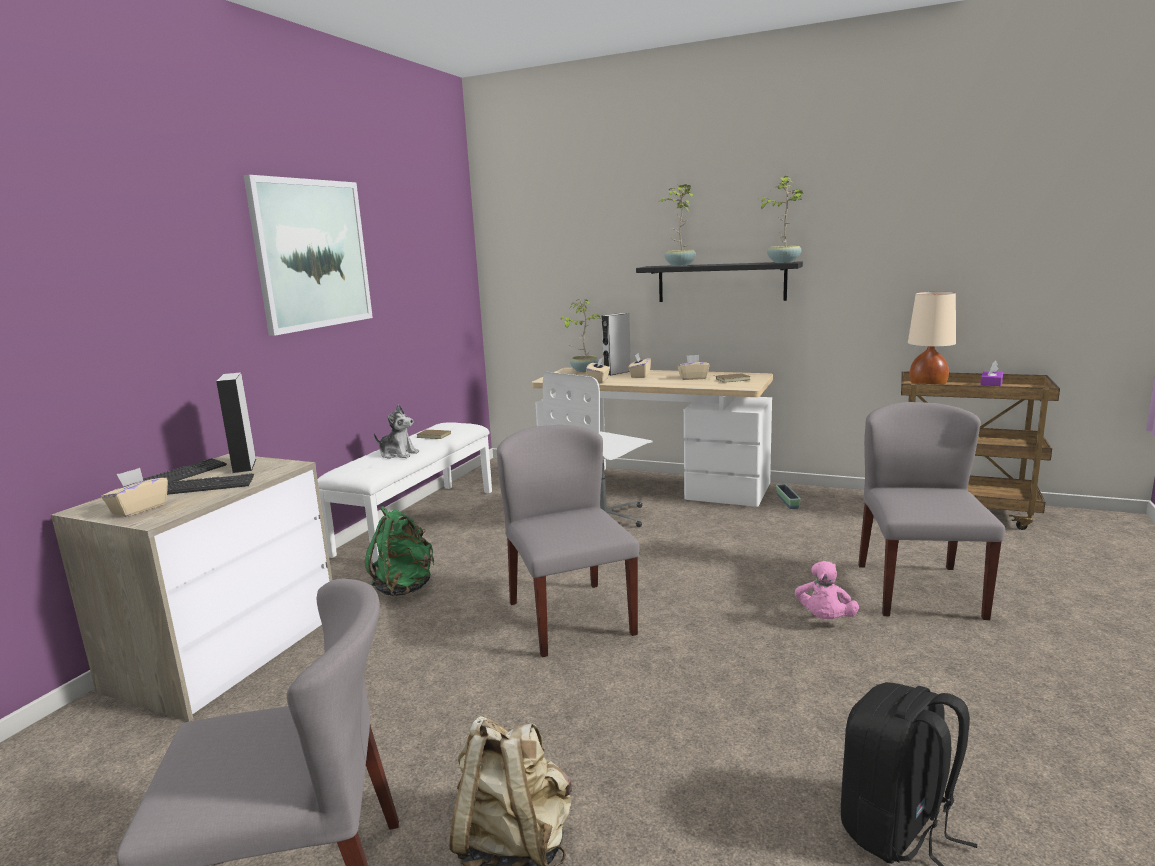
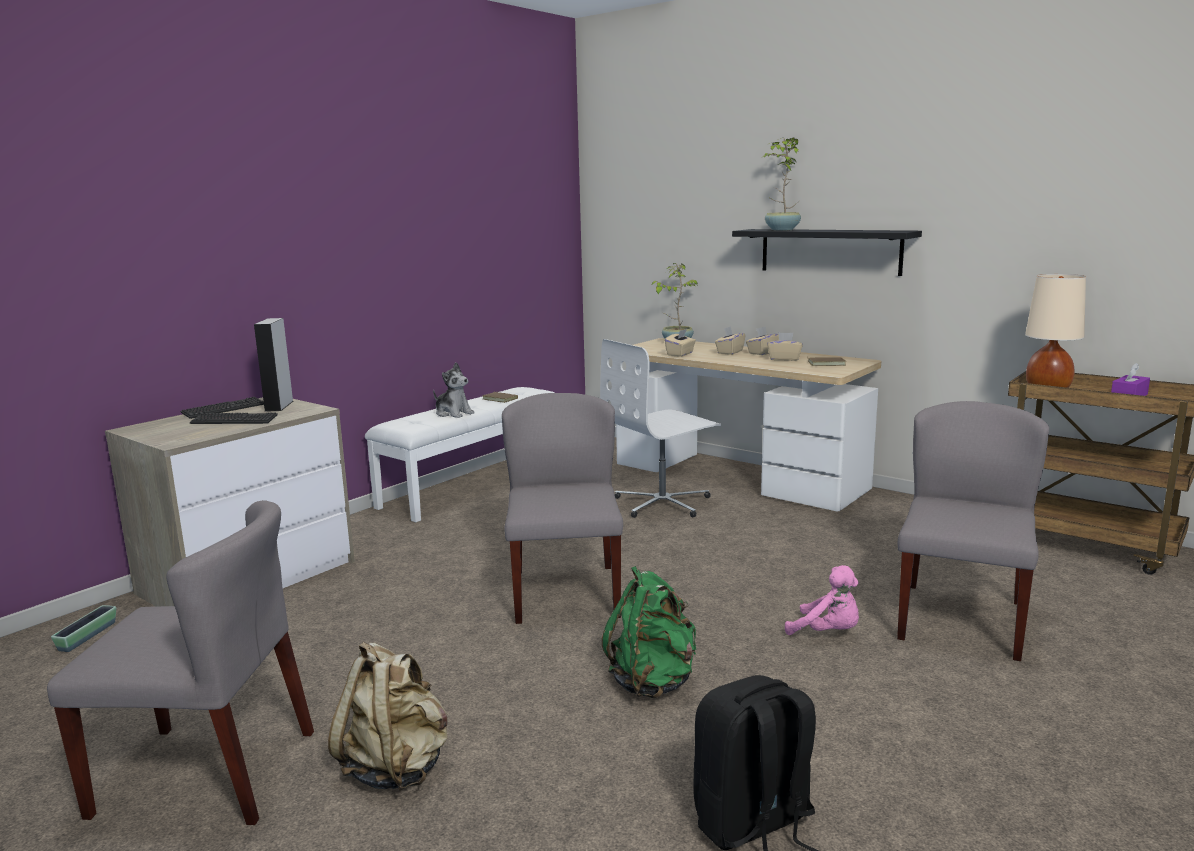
camera: 15 degrees right, 0 degrees up
beige tissue box [101,468,168,517] -> beige tissue box moved to [746,327,779,355]
picture [244,175,373,336] -> none
green backpack [365,506,435,596] -> green backpack moved to [602,566,696,698]
grey speaker [601,313,631,376] -> none
potted plant [761,176,803,263] -> none
planter [776,484,801,509] -> planter moved to [51,605,116,652]
pink plush toy [795,561,859,619] -> pink plush toy turned 90 degrees counterclockwise [785,565,859,635]

